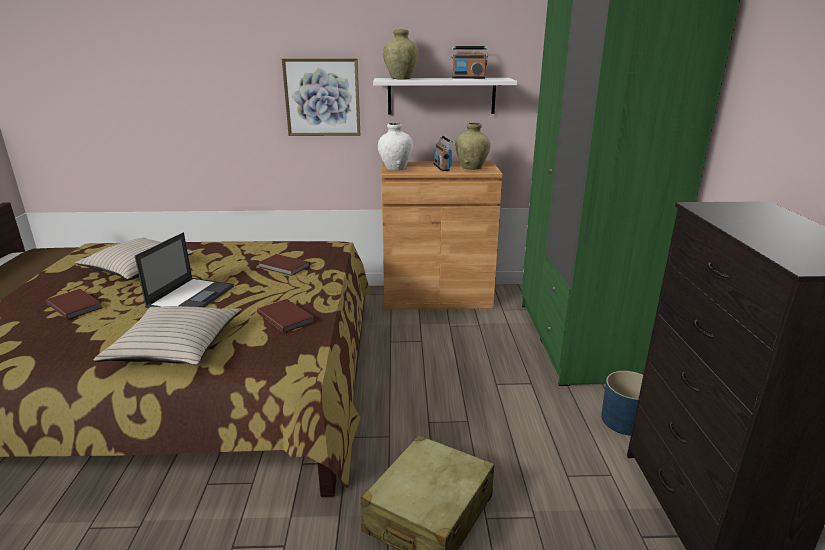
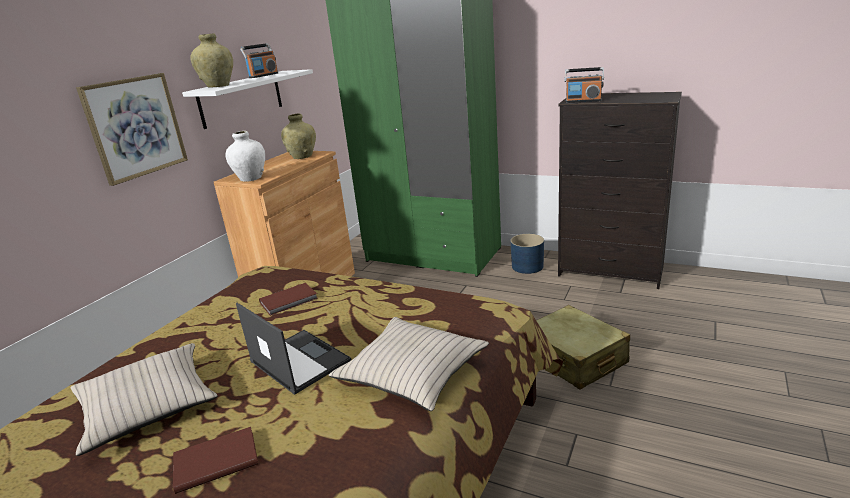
camera: 60 degrees left, 0 degrees up
brown book [257,299,314,333] -> none
radio [434,135,453,171] -> radio moved to [564,67,604,103]

